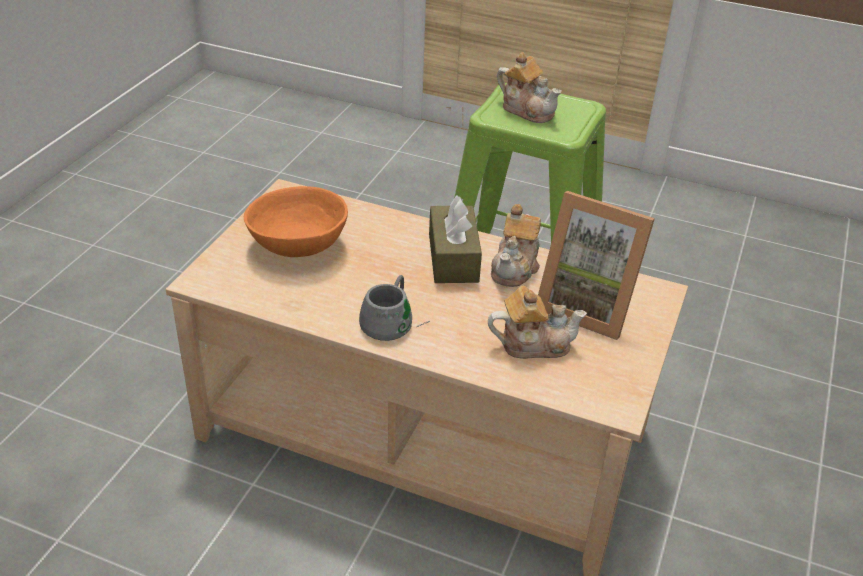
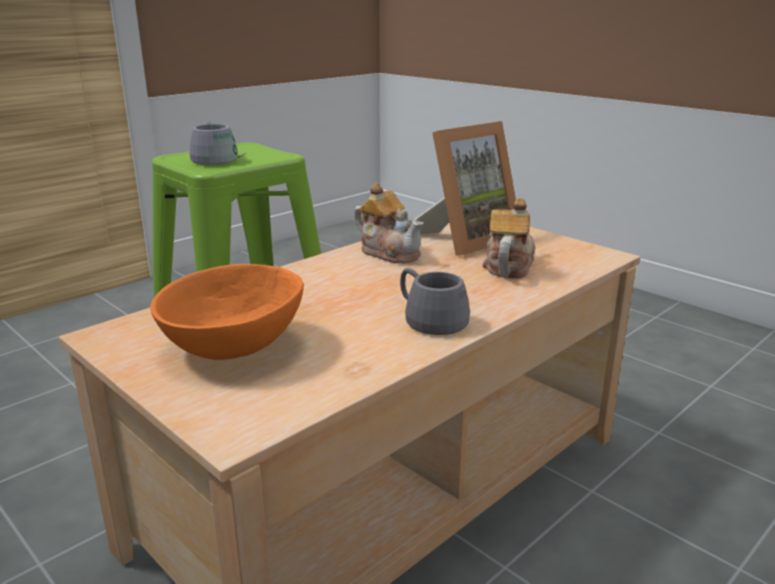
camera: 65 degrees left, 15 degrees down
brown tissue box [429,195,482,283] -> none
teapot [497,52,562,123] -> grey mug [189,121,247,165]

